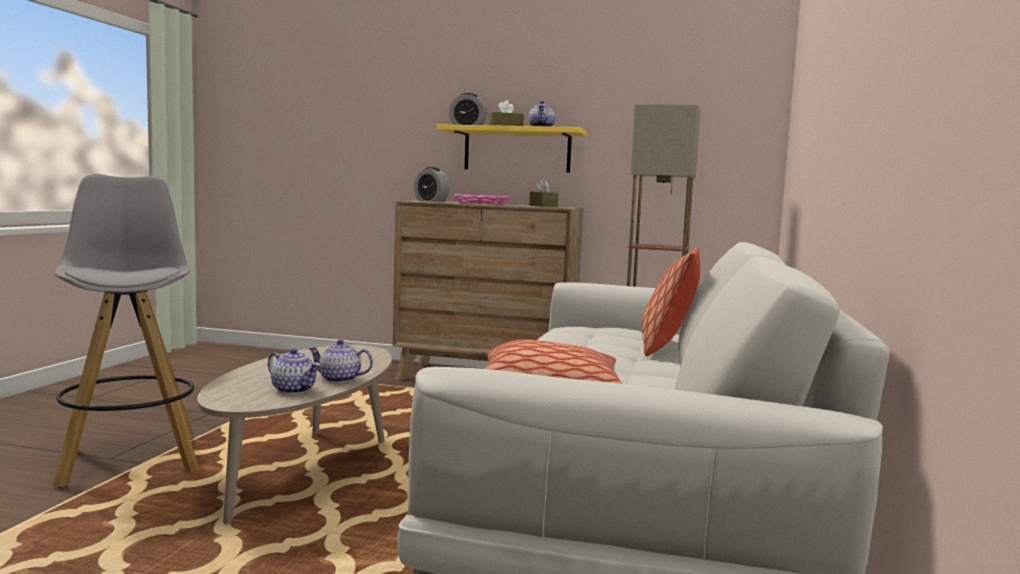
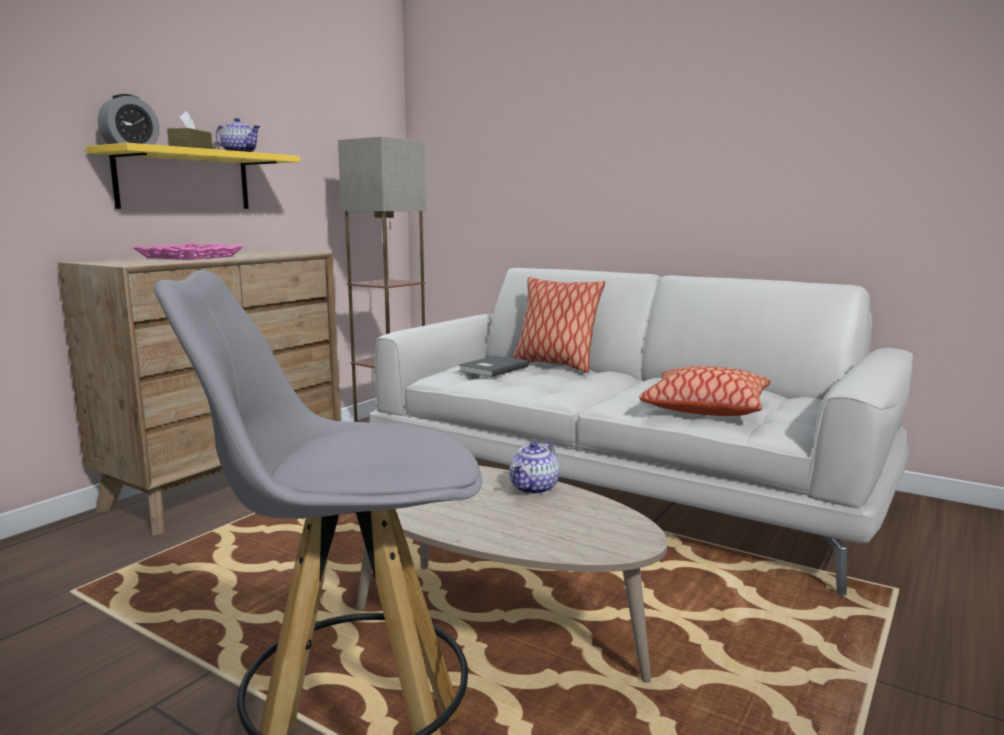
camera: 70 degrees left, 5 degrees up
teapot [268,348,320,394] -> none
alarm clock [414,167,449,202] -> none
brown tissue box [529,178,558,207] -> none
none -> grey book [458,356,529,377]

